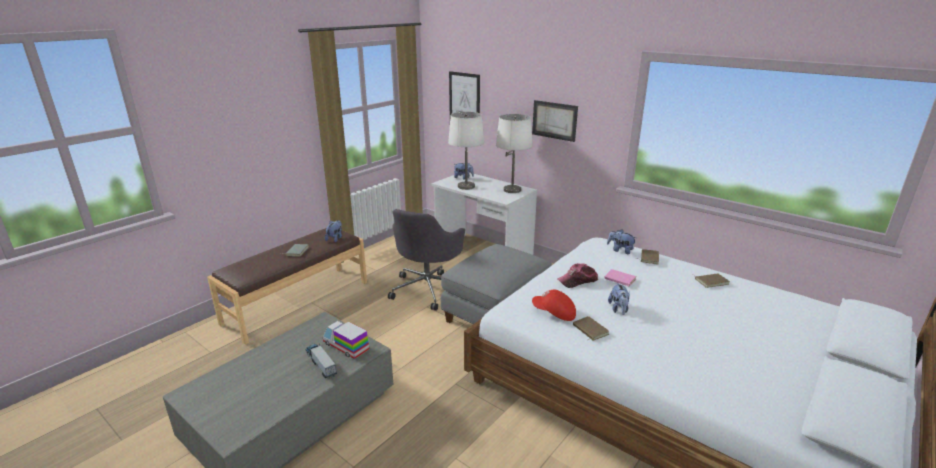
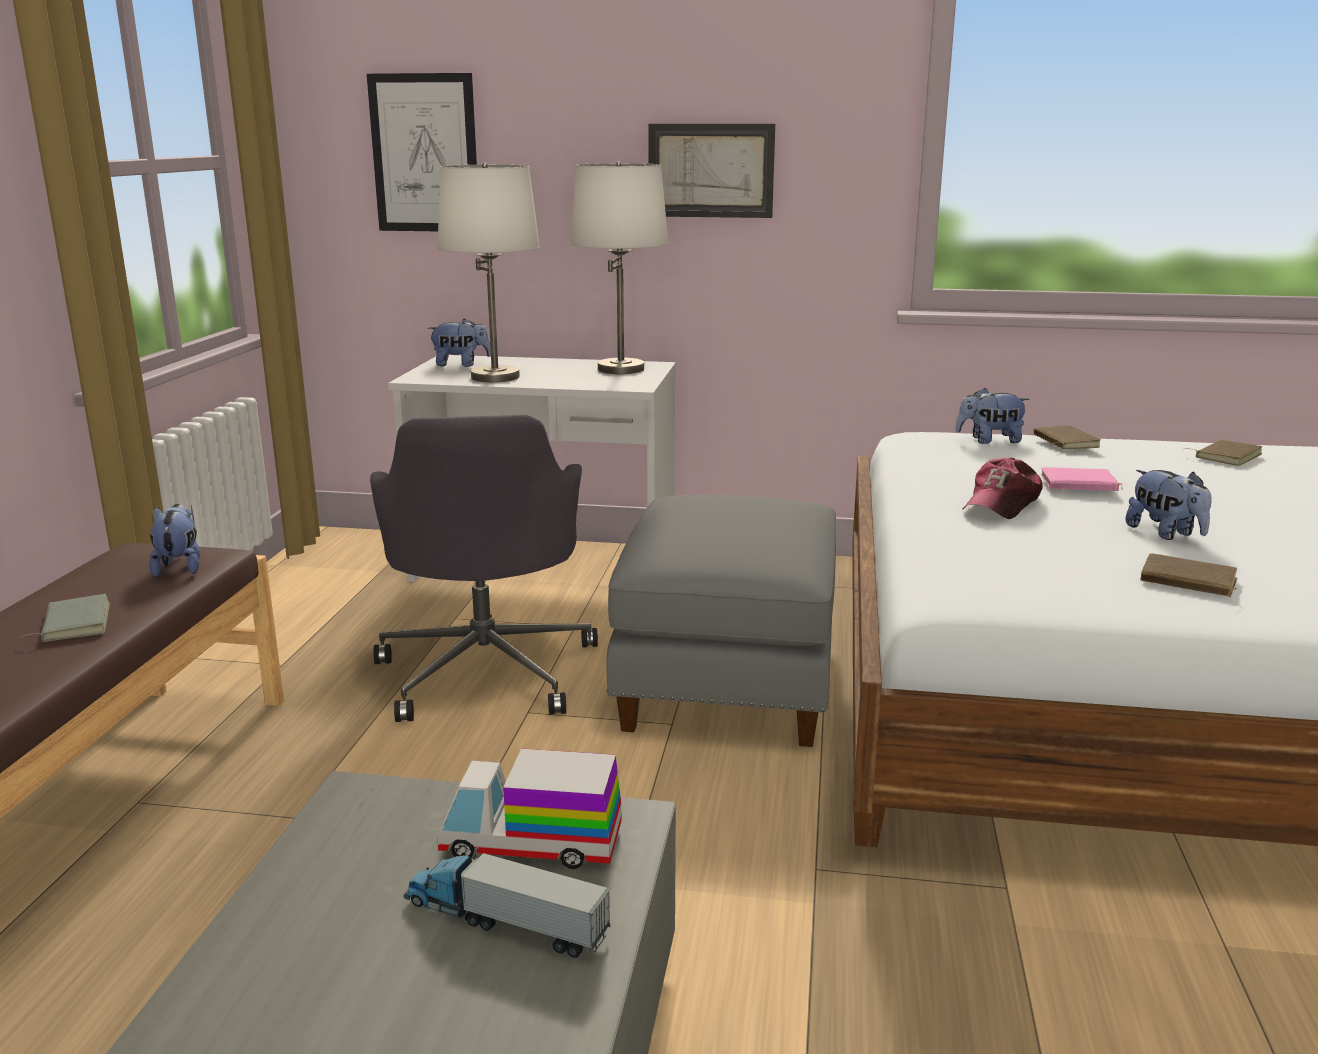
camera: 30 degrees left, 5 degrees down
red cap [532,290,576,321] -> none

